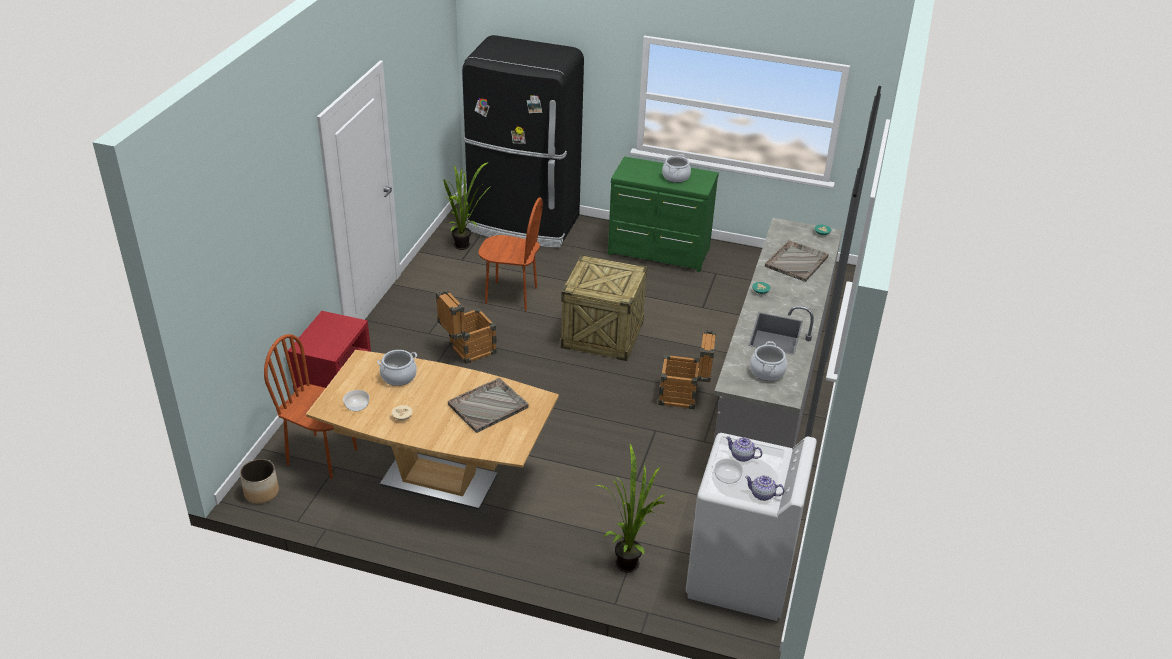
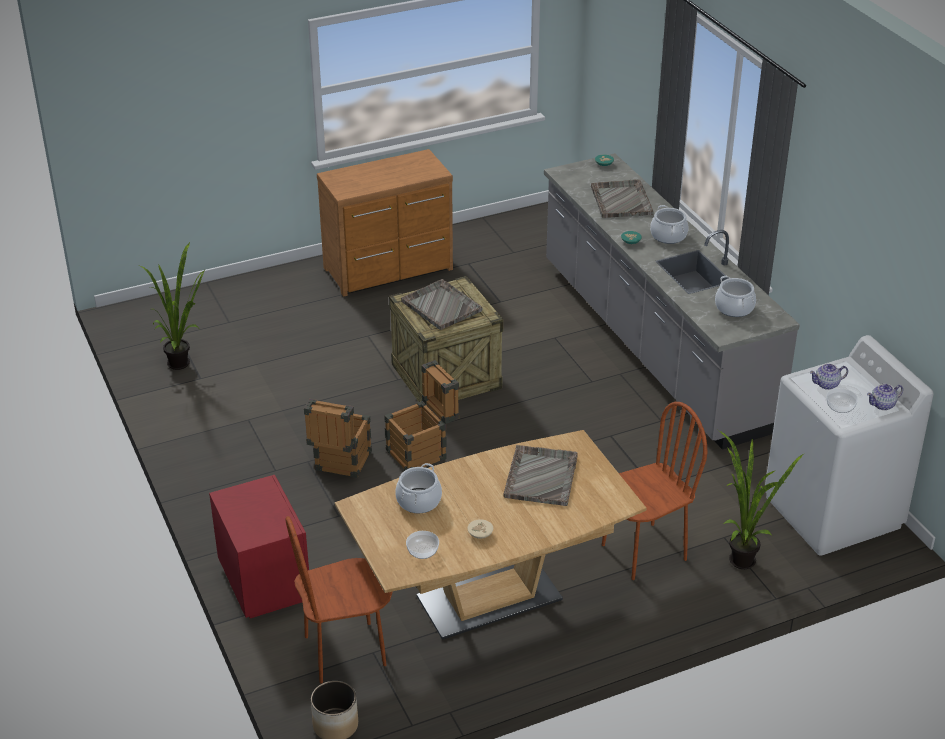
camera: 40 degrees left, 0 degrees up
black fridge [462,35,584,248] -> none
brown chair [478,197,543,311] -> brown chair moved to [602,402,707,580]
green dresser [608,156,719,272] -> brown dresser [317,149,453,297]
crate [658,329,716,409] -> crate moved to [384,360,459,470]
cooking pot [662,154,691,183] -> cooking pot moved to [650,205,688,244]
none -> grey tray [401,279,483,330]

